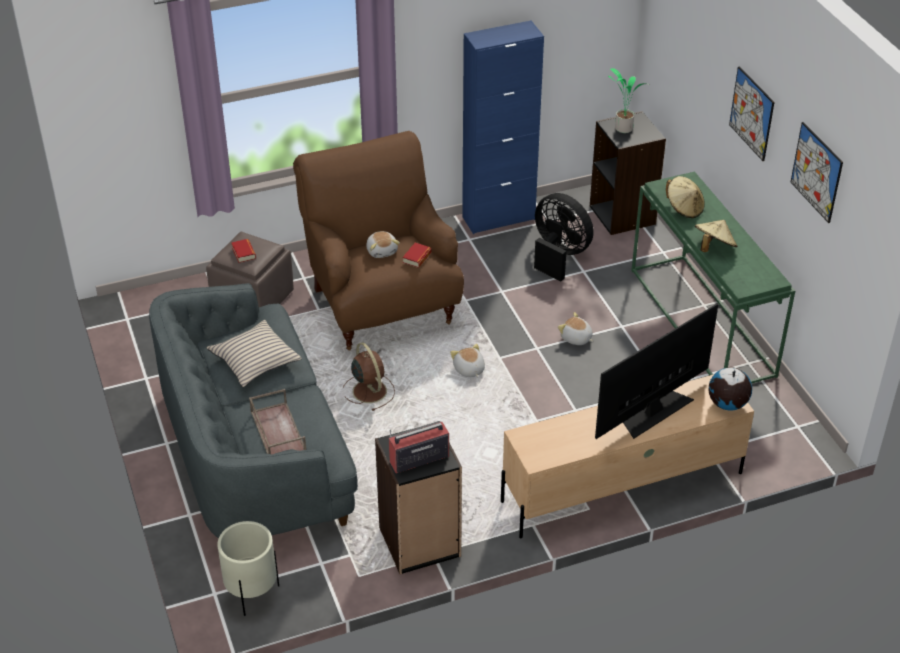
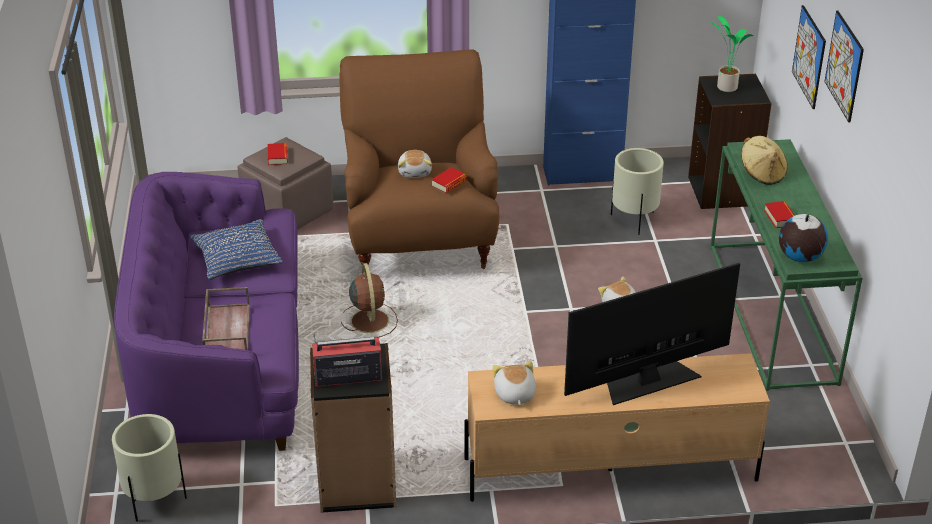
camera: 15 degrees right, 5 degrees down
grey sofa [149,283,358,538] -> purple sofa [114,172,299,451]
beige pillow [206,320,302,387] -> blue pillow [190,219,283,280]
plush toy [450,344,485,377] -> plush toy moved to [492,361,536,406]
black fan [534,193,593,281] -> beige planter [611,148,664,235]
beige hat [695,220,737,252] -> book [764,201,795,228]
globe [709,367,752,411] -> globe moved to [779,213,828,262]
picture [791,122,843,223] -> picture moved to [792,5,826,109]

